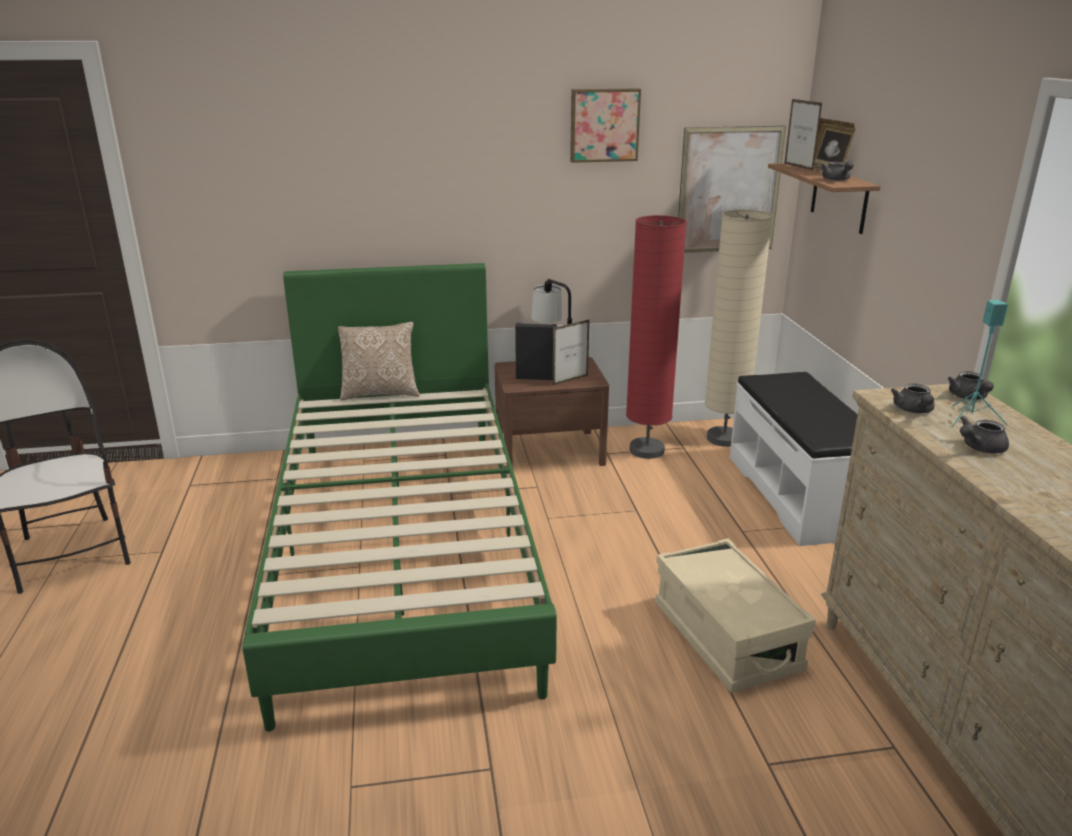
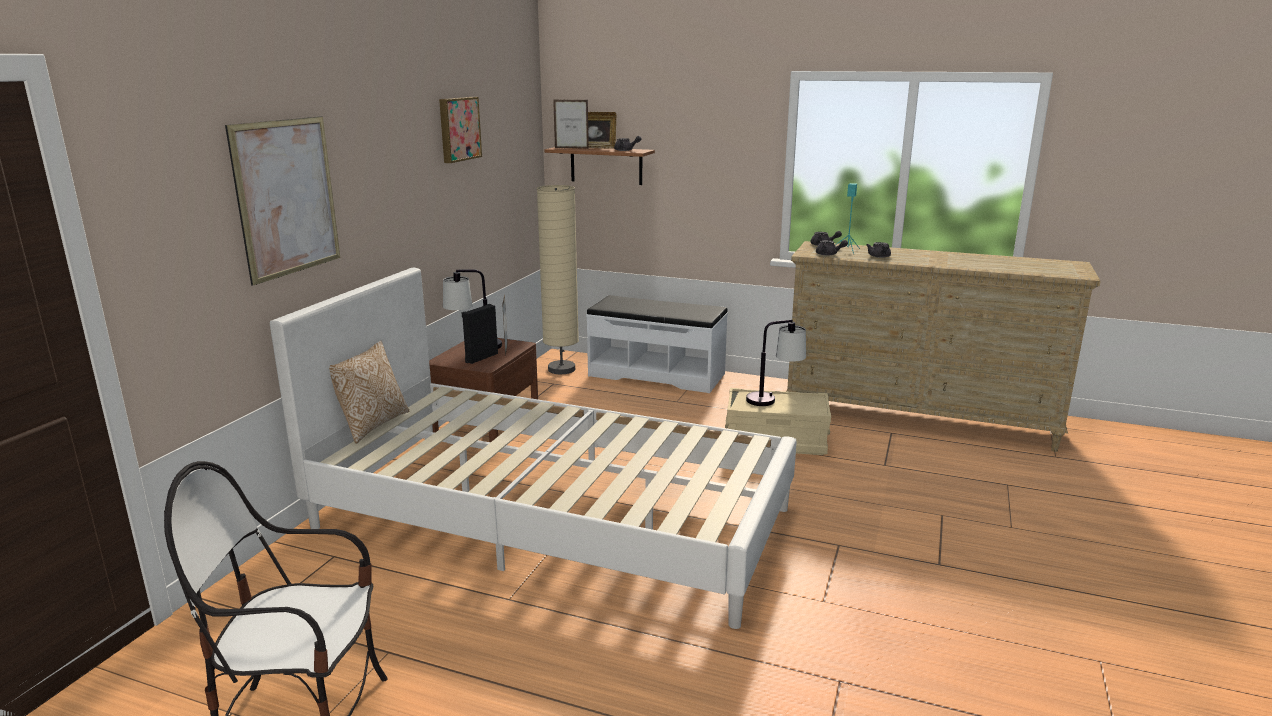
camera: 60 degrees left, 5 degrees down
green bed [242,263,557,732] -> white bed [270,268,797,629]
red floor lamp [626,215,687,459] -> none
picture [678,126,786,253] -> picture moved to [225,116,340,286]
none -> table lamp [746,320,806,406]

